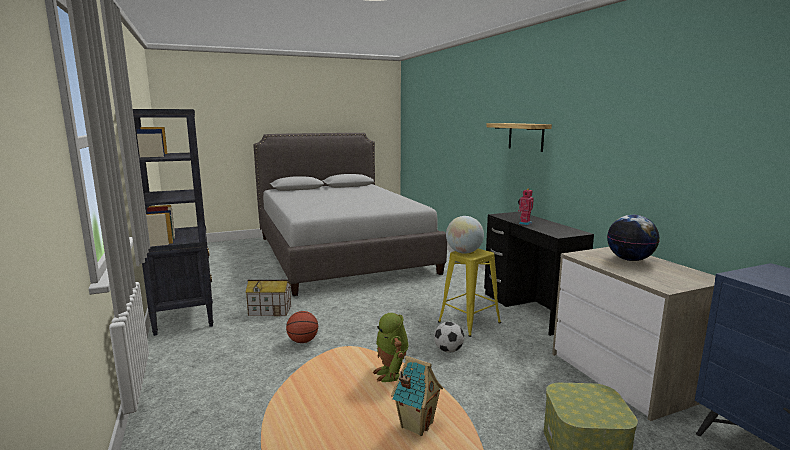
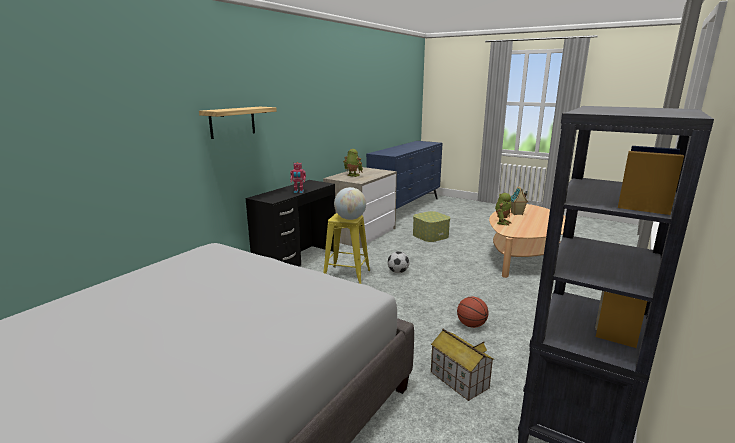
camera: 125 degrees left, 5 degrees up
globe [607,215,660,261] -> toy robot [343,149,363,177]

